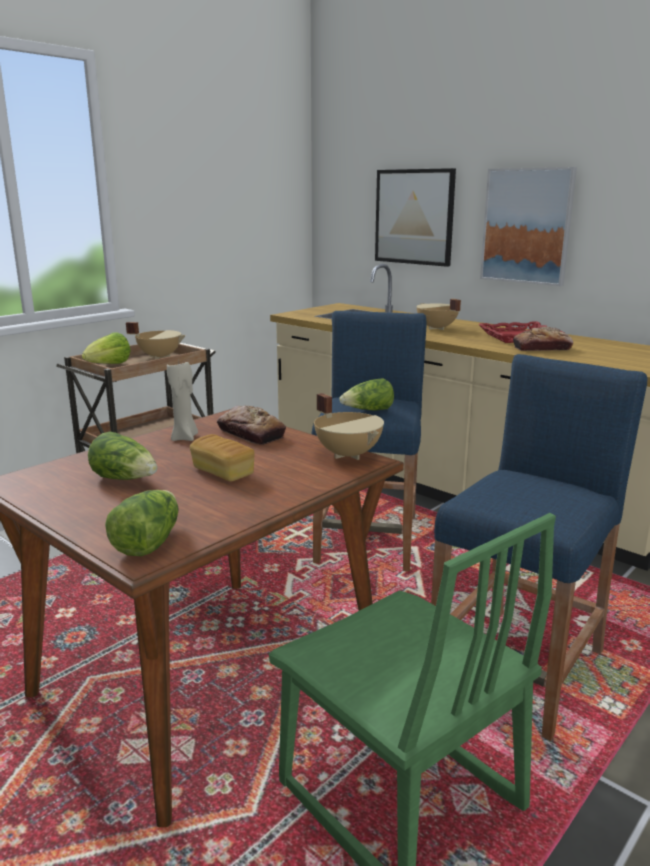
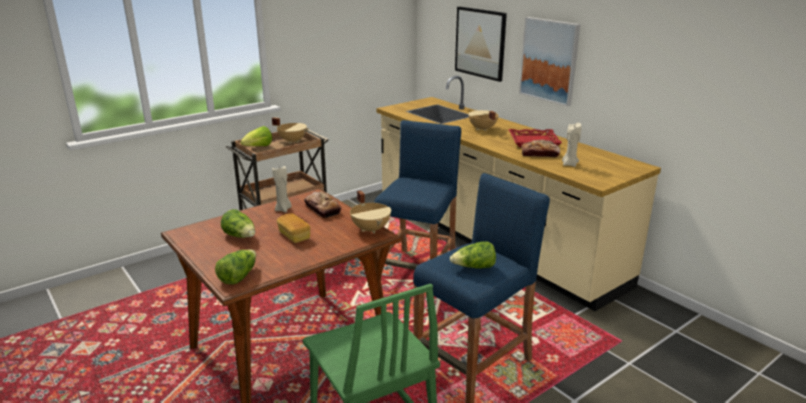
camera: 10 degrees right, 5 degrees up
lettuce [339,378,394,410] -> lettuce moved to [450,241,496,268]
none -> beige candle [562,123,582,167]

